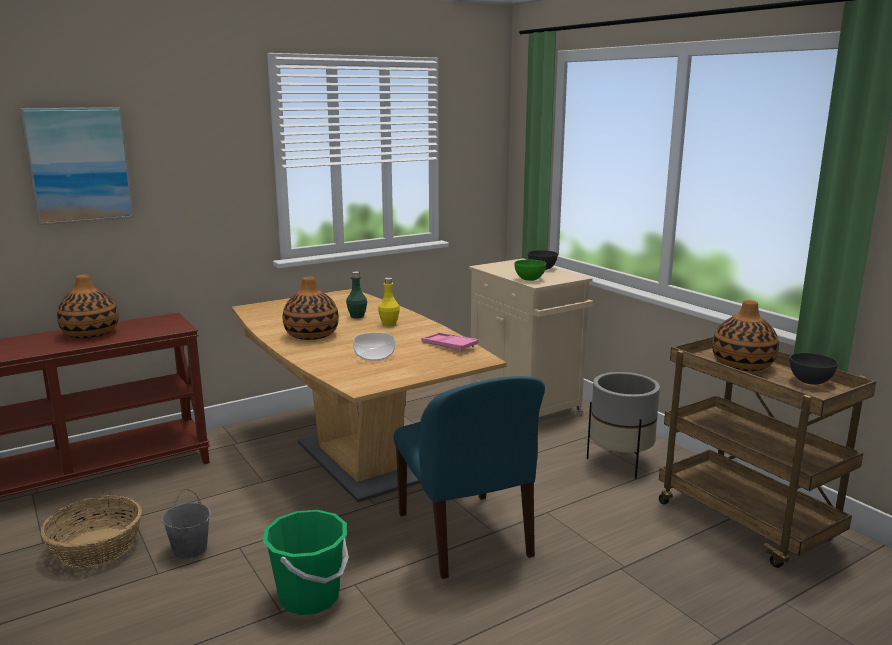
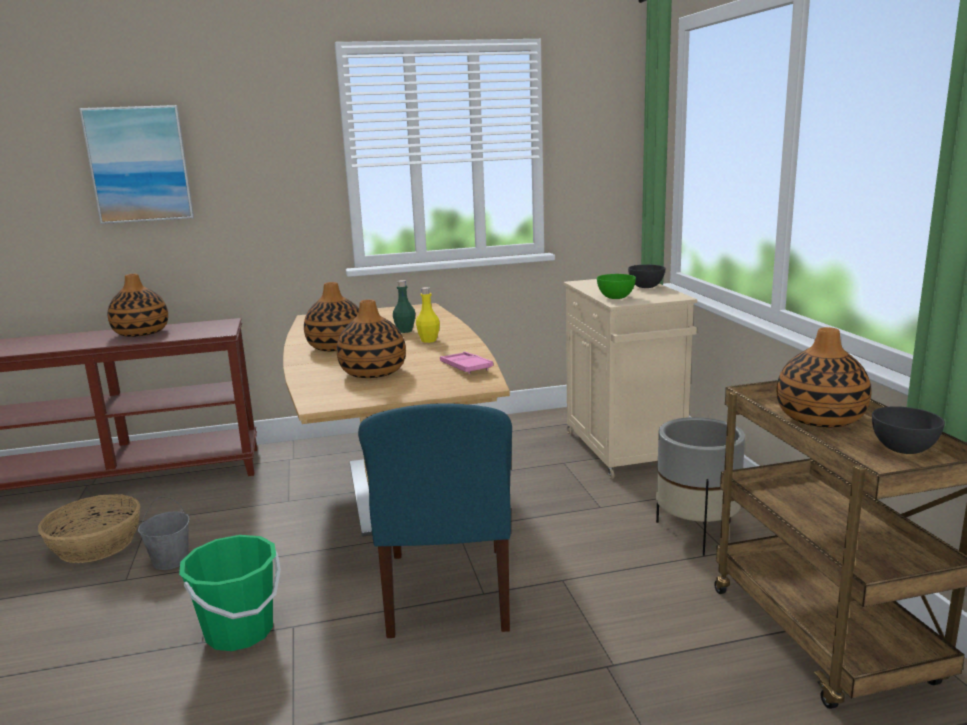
camera: 20 degrees right, 0 degrees up
bowl [353,333,395,361] -> vase [337,300,406,378]

